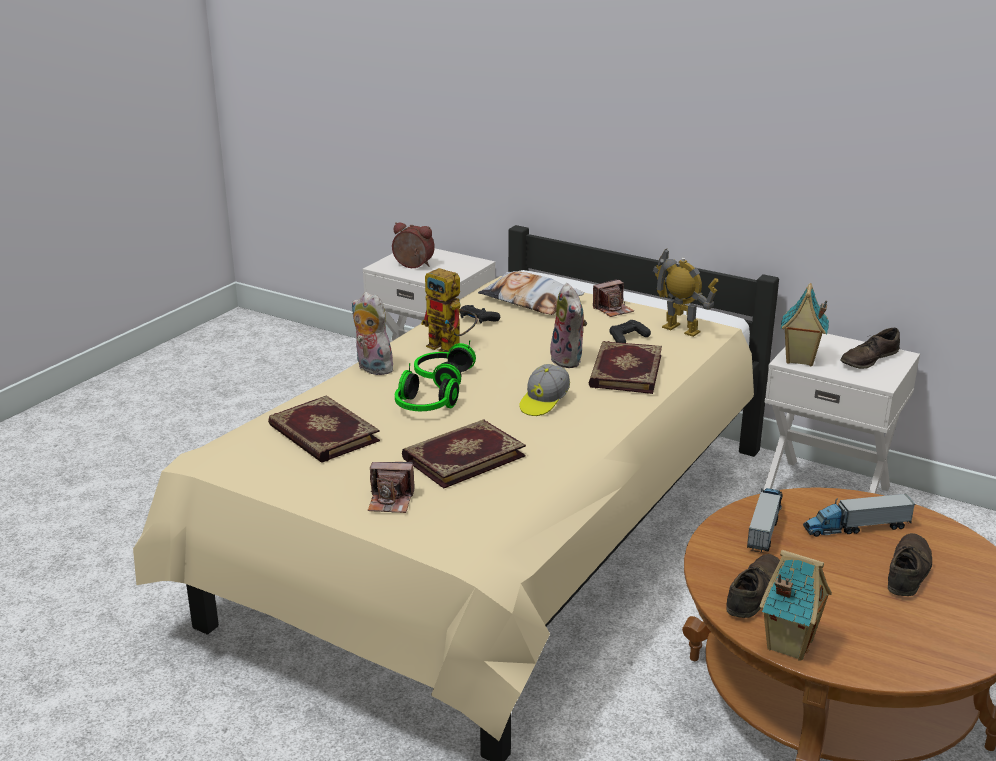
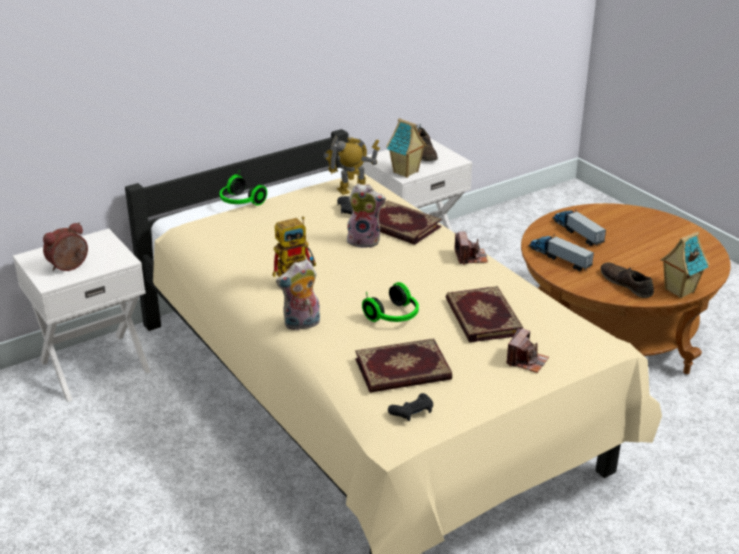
camera: 65 degrees left, 5 degrees up
headphones [414,340,476,388] -> headphones moved to [220,174,267,206]
black game controller [460,305,500,324] -> black game controller moved to [388,393,433,421]
pillow [478,271,584,315] -> none
cap [520,364,570,416] -> none
camera [593,279,634,317] -> camera moved to [454,232,488,265]
toy truck [803,494,915,537] -> toy truck turned 135 degrees clockwise [552,209,606,246]
brown shoe [888,533,932,596] -> none

